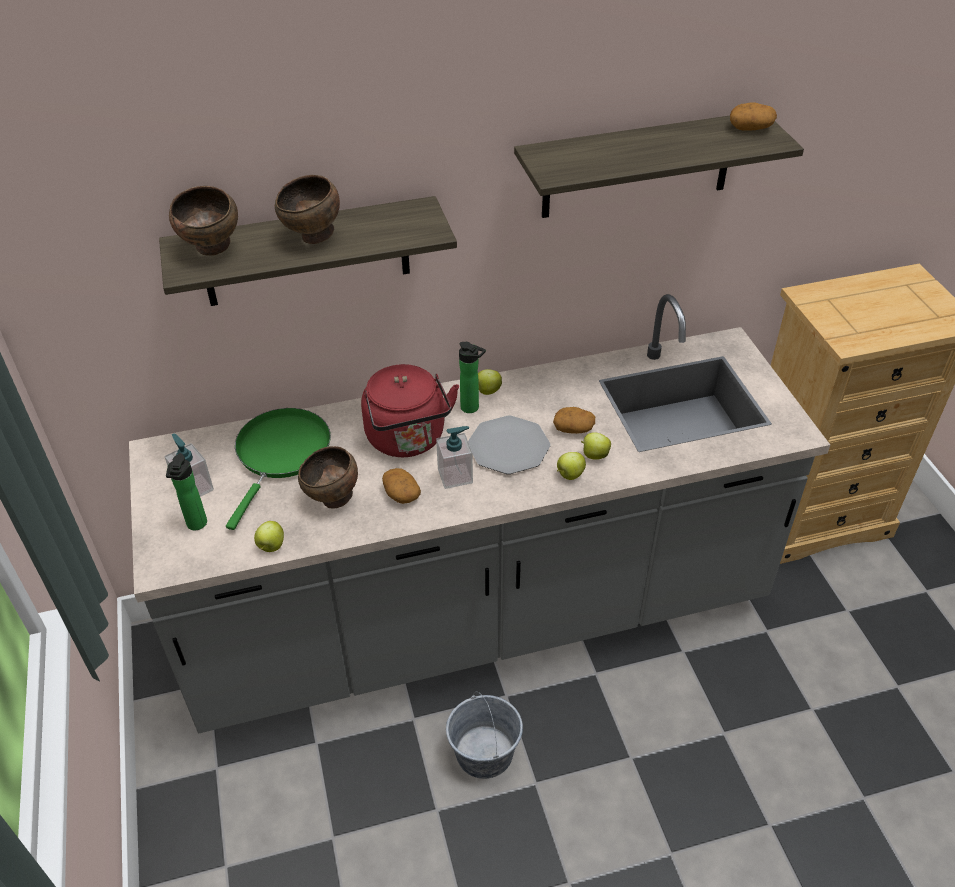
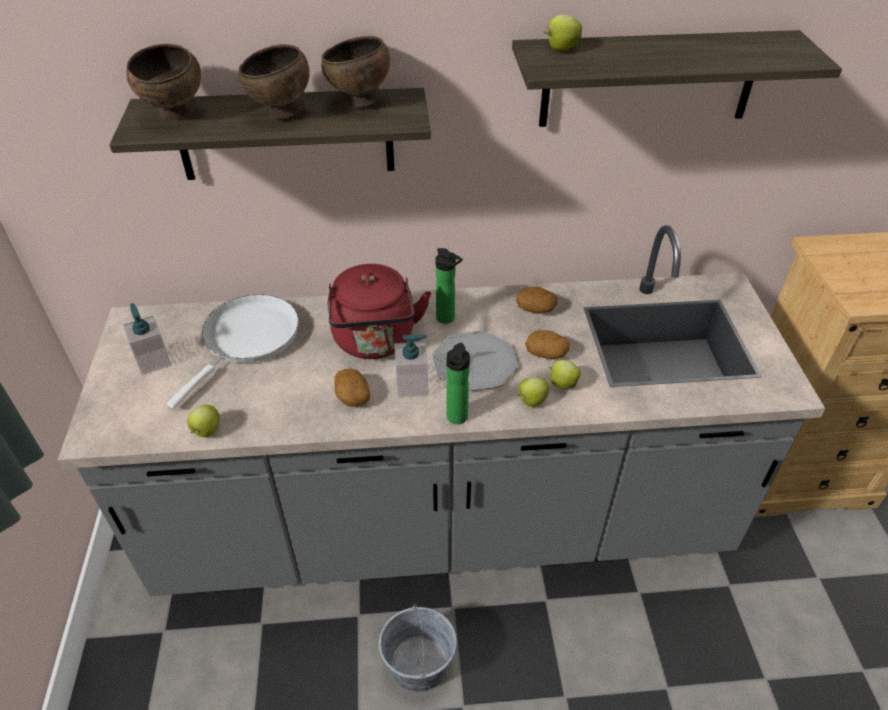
camera: 10 degrees right, 0 degrees up
bottle [166,453,207,530] -> bottle moved to [446,343,470,424]
green frying pan [226,408,331,530] -> white frying pan [167,294,299,409]
brown bowl [298,446,358,508] -> brown bowl moved to [321,36,390,107]
apple [478,369,502,395] -> apple moved to [544,15,582,51]
potato [730,102,777,131] -> potato moved to [516,287,558,313]

